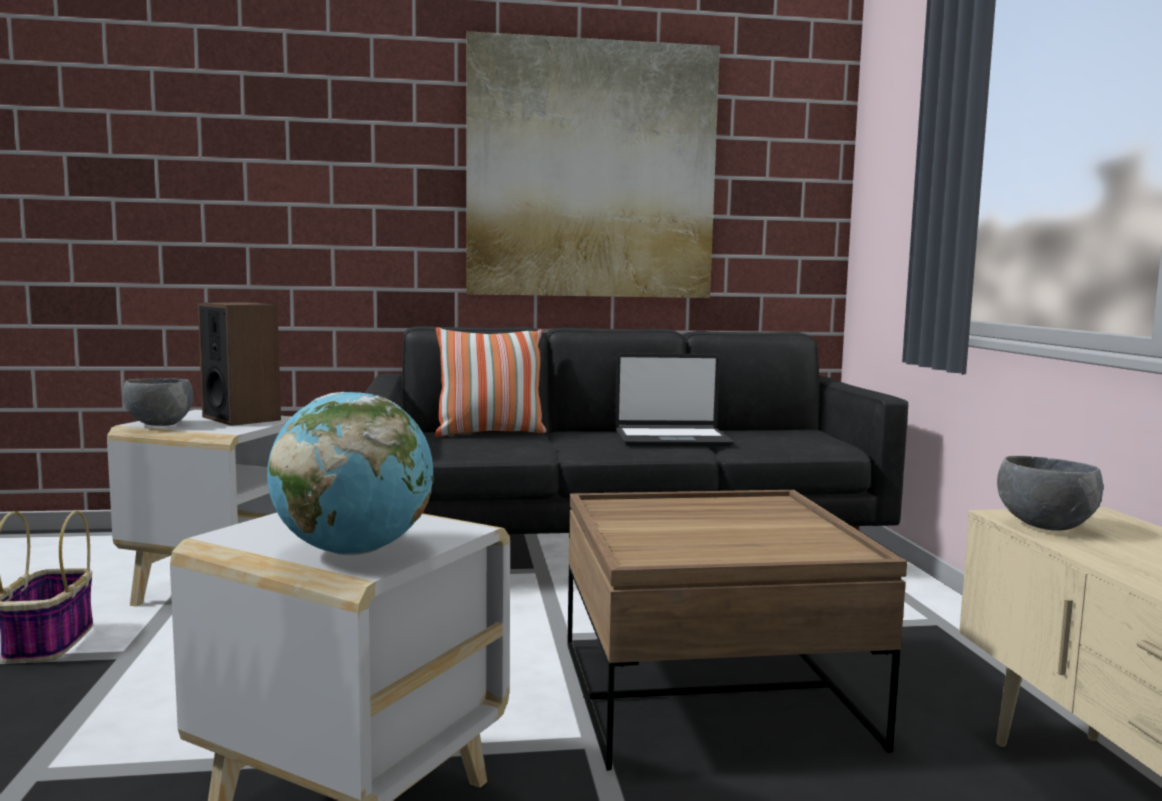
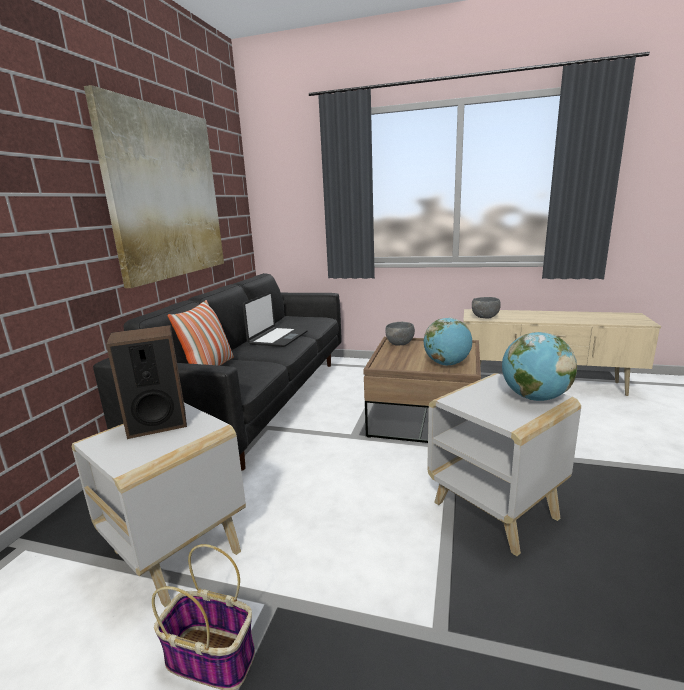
camera: 65 degrees left, 10 degrees up
grey bowl [122,378,193,426] -> grey bowl moved to [385,322,415,346]
none -> globe [424,317,472,366]

